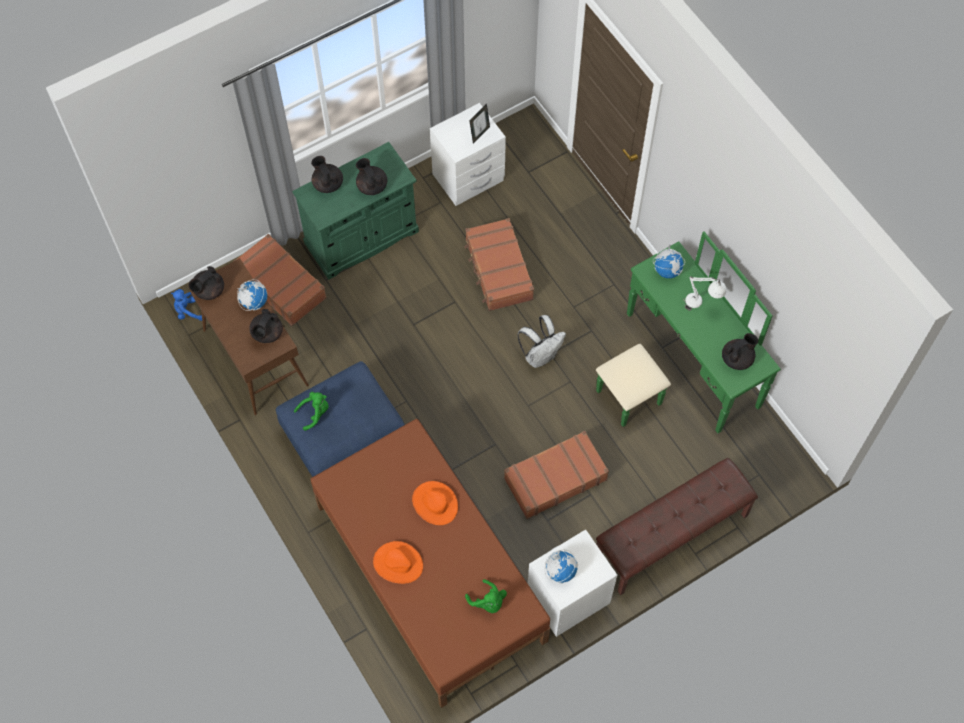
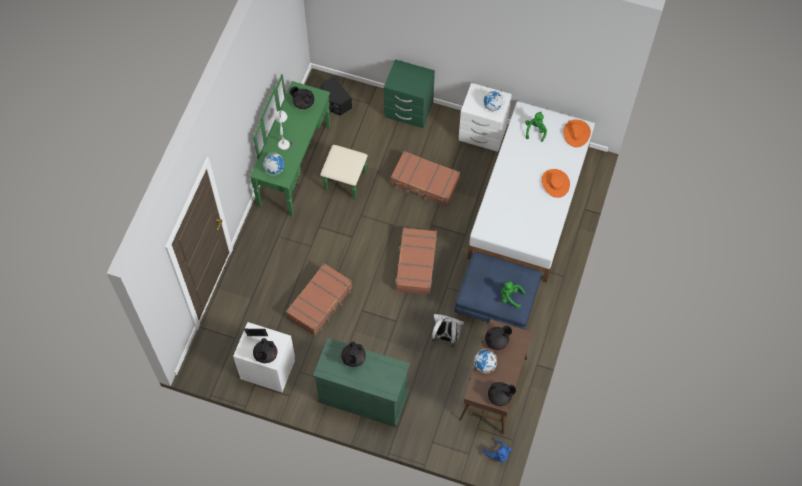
camera: 130 degrees left, 0 degrees up
brown suitcase [233,234,327,326] -> brown suitcase moved to [394,227,437,295]
black teapot [311,156,343,193] -> black teapot moved to [253,338,277,363]
brown bed [311,419,550,708] -> white bed [467,101,595,283]
orange hat [412,481,458,525] -> orange hat moved to [563,119,591,147]
white backpack [517,315,566,368] -> white backpack moved to [432,314,464,347]
brown bench [596,458,758,595] -> green nightstand [384,59,435,128]
none -> black speaker [320,76,352,115]

